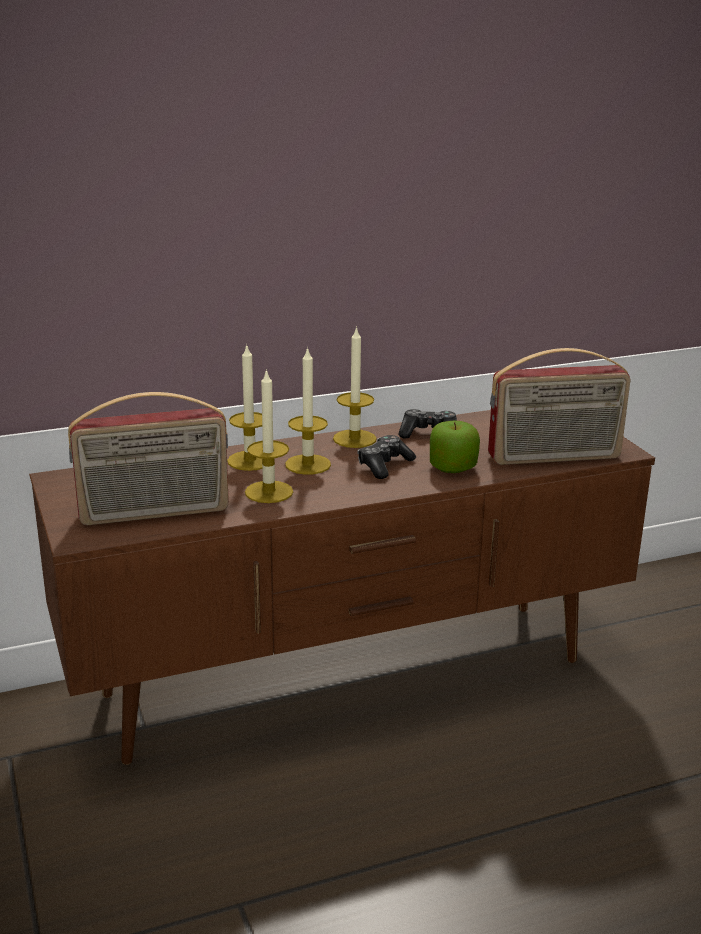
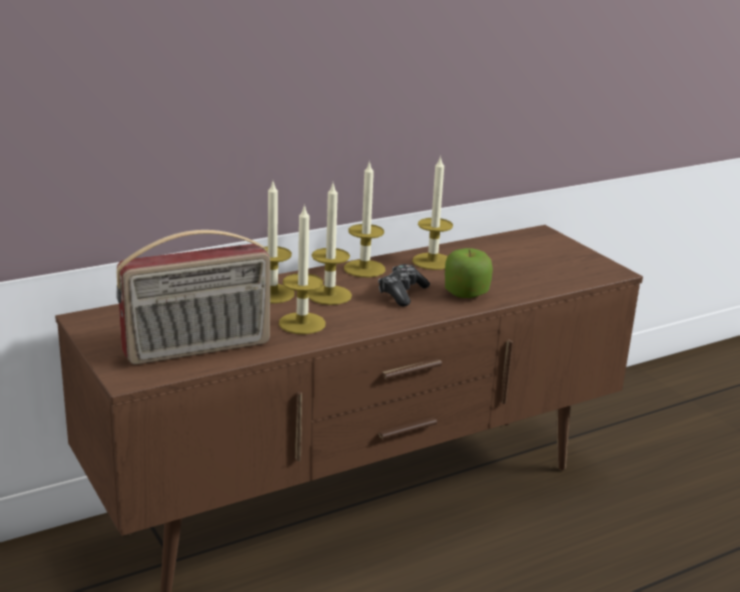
camera: 10 degrees left, 0 degrees up
game controller [399,409,457,439] -> candle [412,155,453,270]
radio [488,348,630,465] -> none

